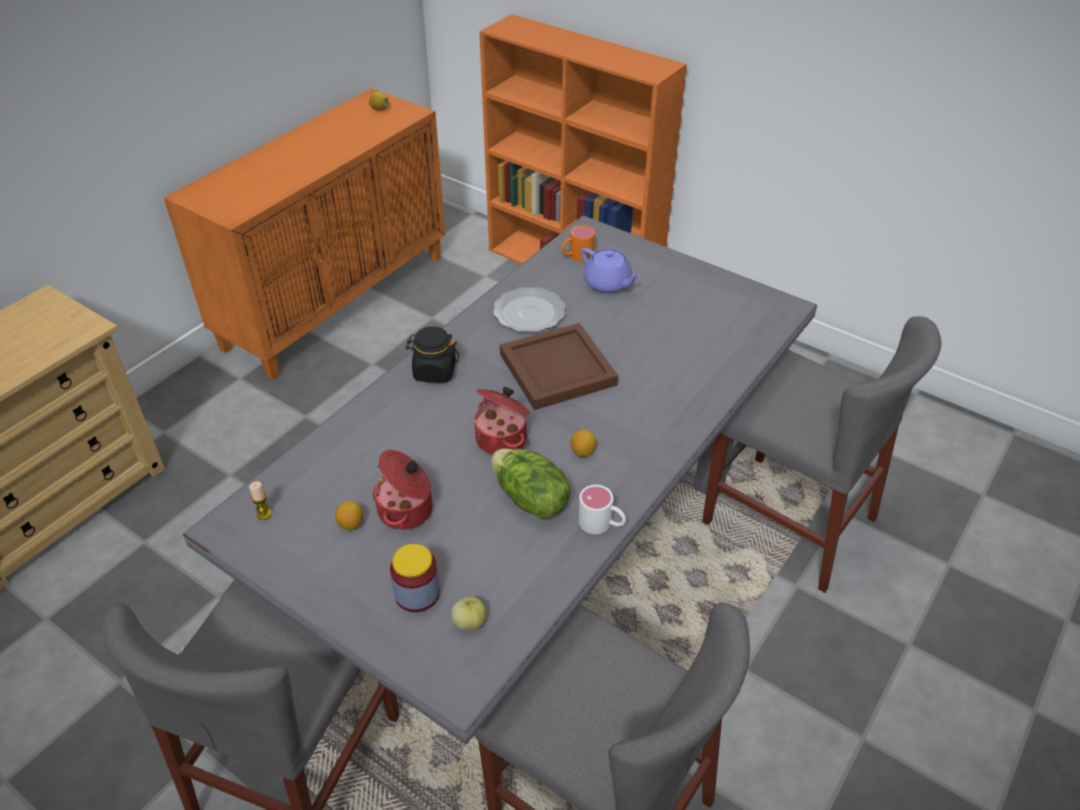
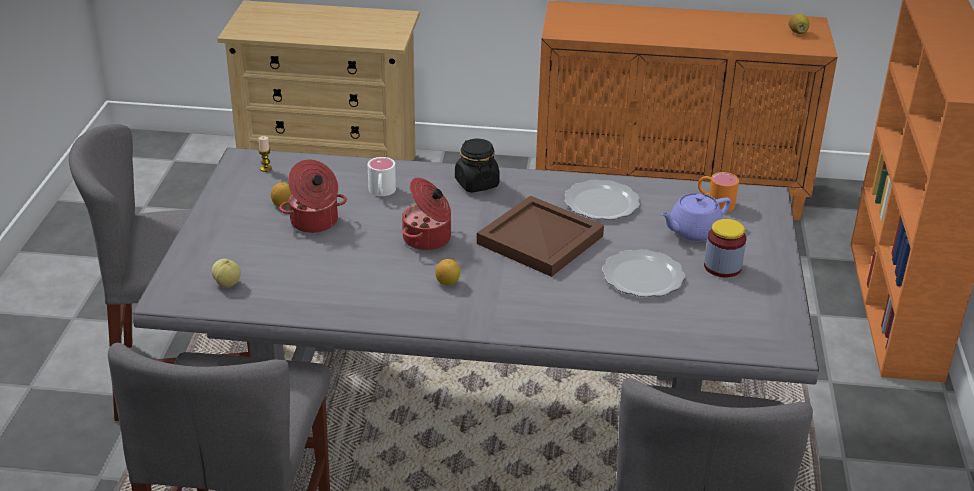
camera: 60 degrees right, 10 degrees down
jar [390,544,440,612] -> jar moved to [704,219,746,277]
lettuce [491,448,571,519] -> none
white mug [578,485,626,534] -> white mug moved to [367,157,396,196]
purple teapot [581,248,641,293] -> purple teapot turned 45 degrees clockwise [660,193,731,241]
none -> plate [602,249,685,297]

